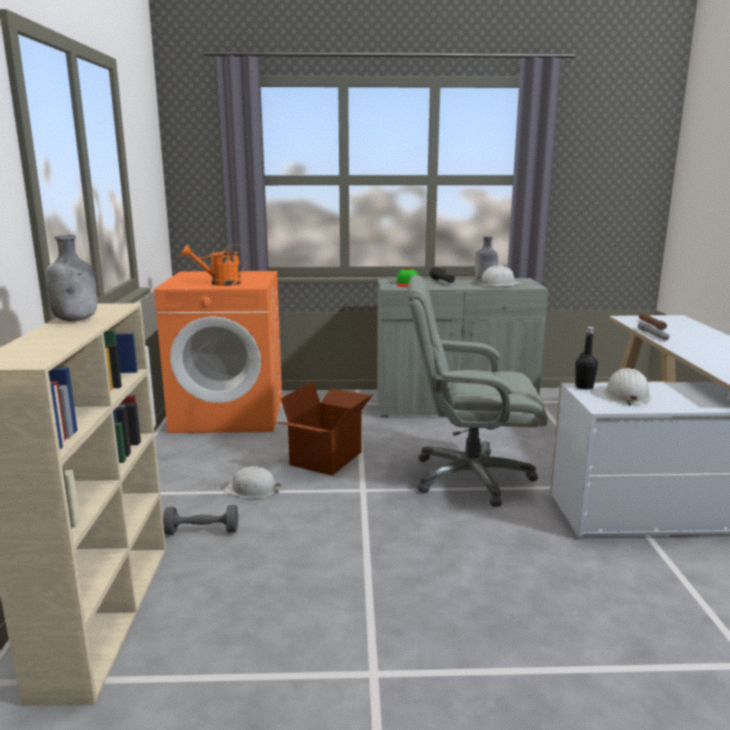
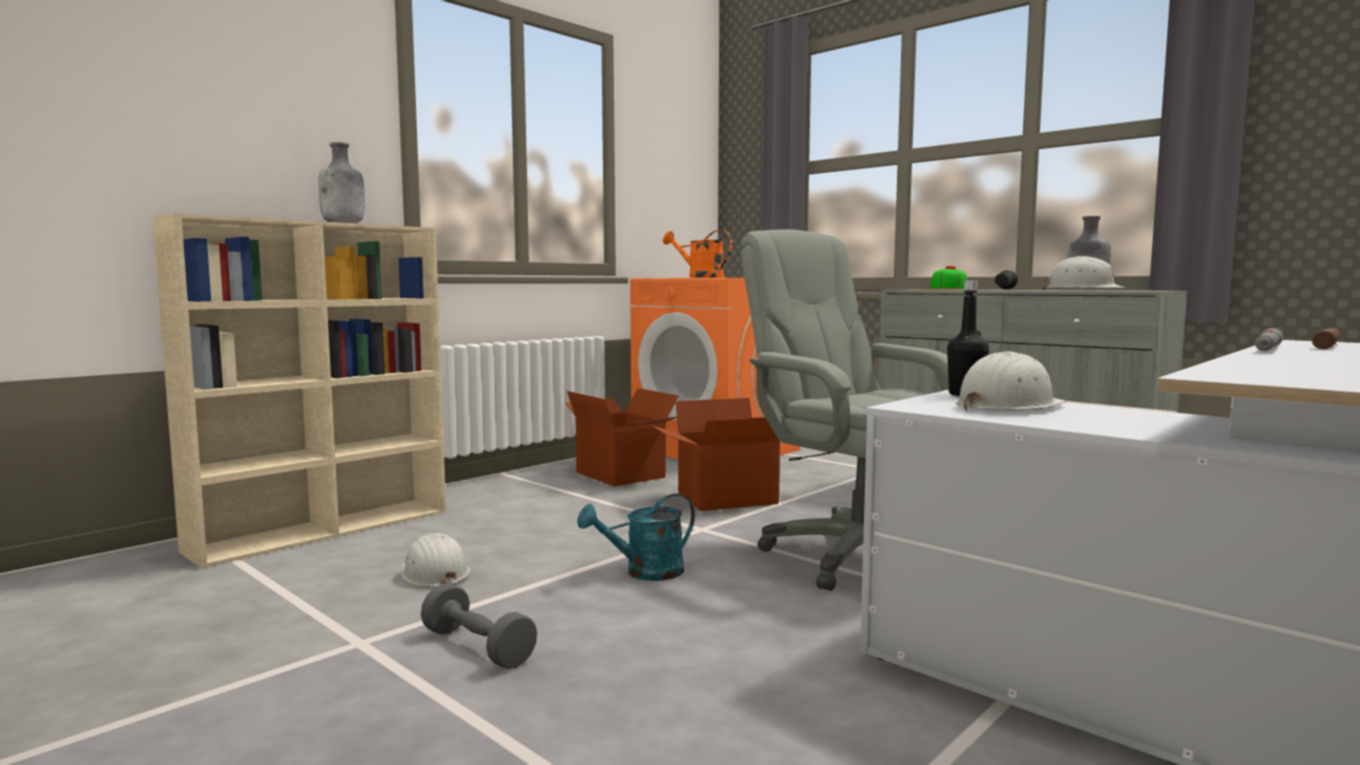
camera: 45 degrees right, 10 degrees down
grey dumbbell [163,505,238,535] -> grey dumbbell moved to [421,583,537,669]
white hard hat [224,466,280,499] -> white hard hat moved to [401,533,470,587]
none -> cardboard box [565,388,679,487]
none -> turquoise watering can [577,493,695,581]

